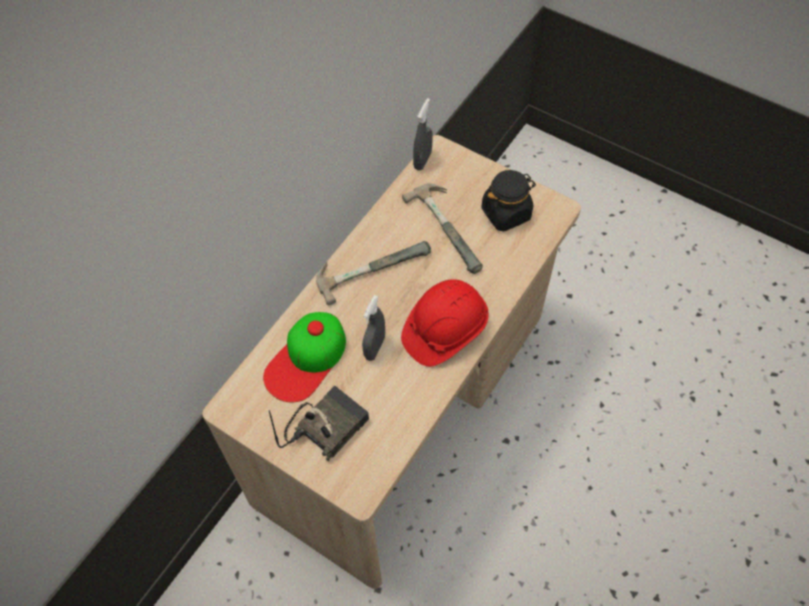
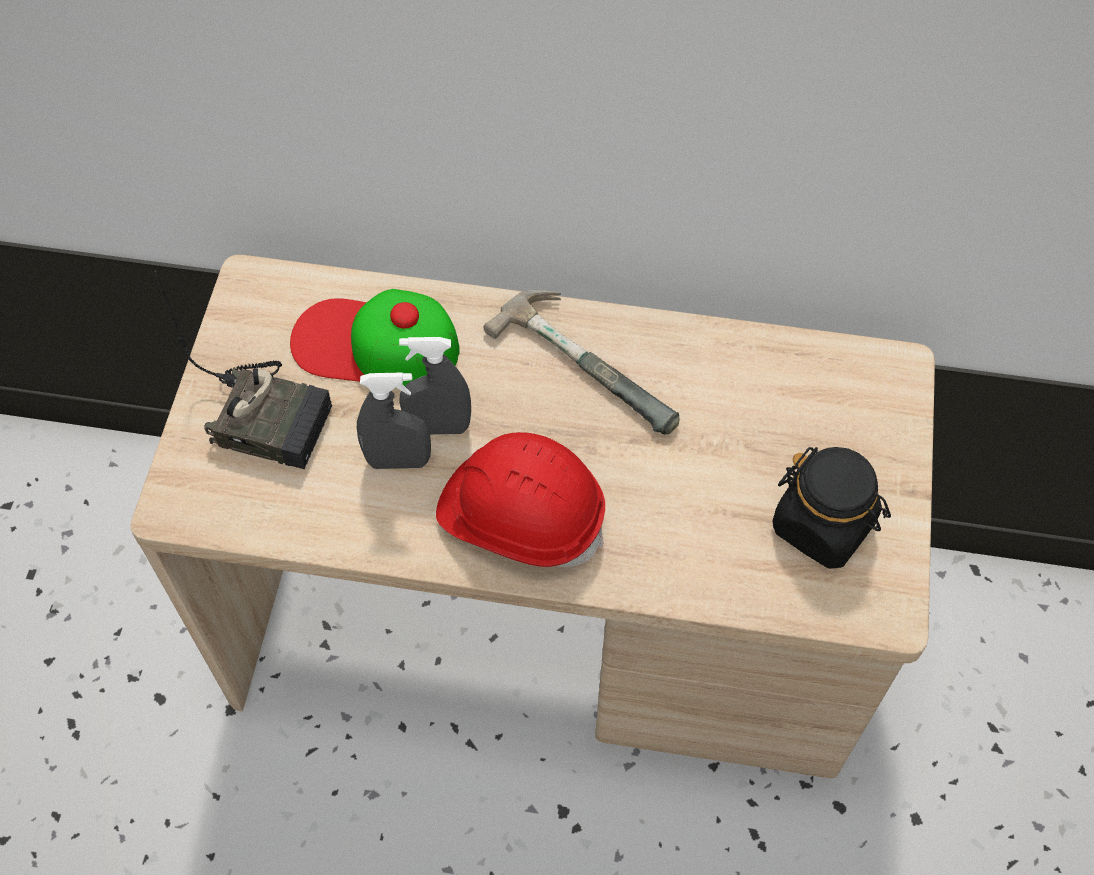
camera: 65 degrees right, 0 degrees up
hammer [402,183,483,274] -> none
grey spray bottle [413,98,433,170] -> grey spray bottle moved to [357,372,431,469]

